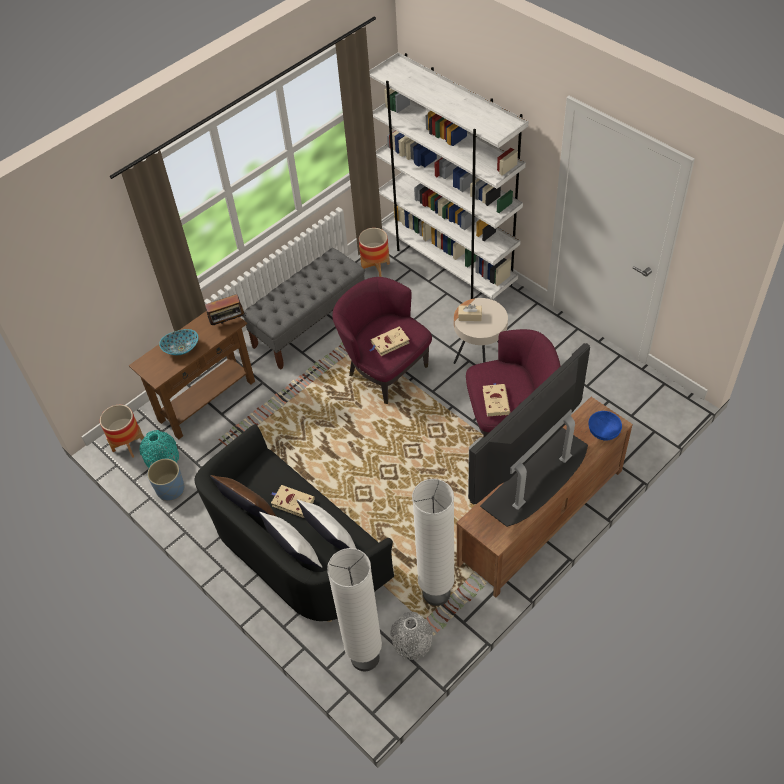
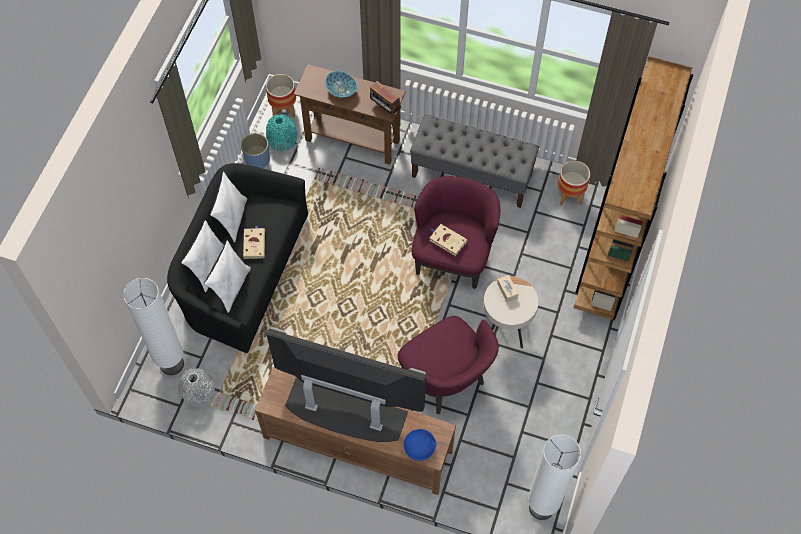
camera: 60 degrees right, 10 degrees up
brown pillow [210,475,277,518] -> white pillow [210,172,247,242]
white bookcase [369,52,529,300] -> brown bookcase [574,56,693,320]
white floor lamp [412,479,455,606] -> white floor lamp moved to [528,434,581,520]
beige book [483,383,510,417] -> none

